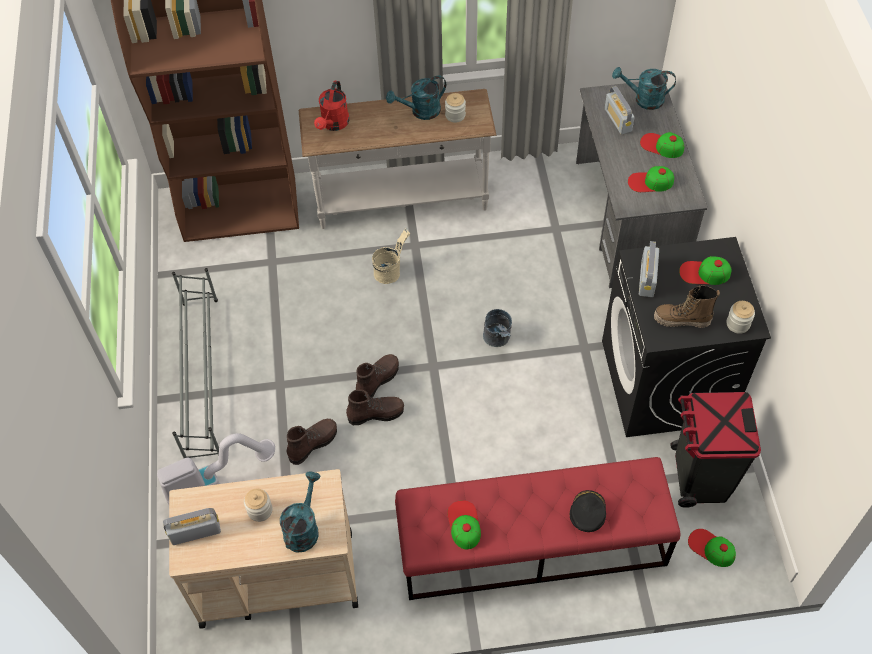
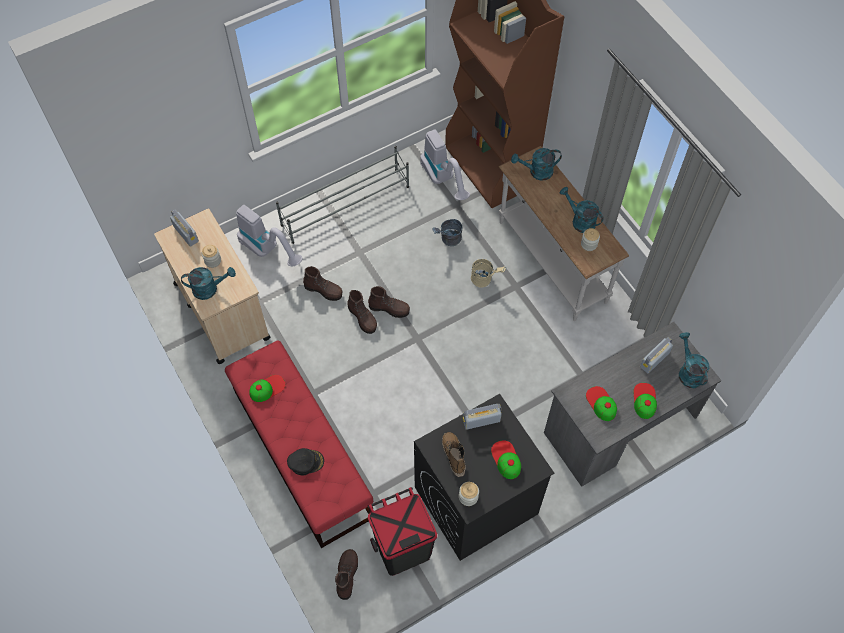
camera: 65 degrees right, 5 degrees up
red watering can [314,81,350,131] -> turquoise watering can [511,148,562,181]
grey bucket [483,309,512,347] -> grey bucket moved to [432,219,462,246]
cap [688,529,736,567] -> brown boot [335,549,358,600]
none -> vacuum cleaner [420,129,470,200]

